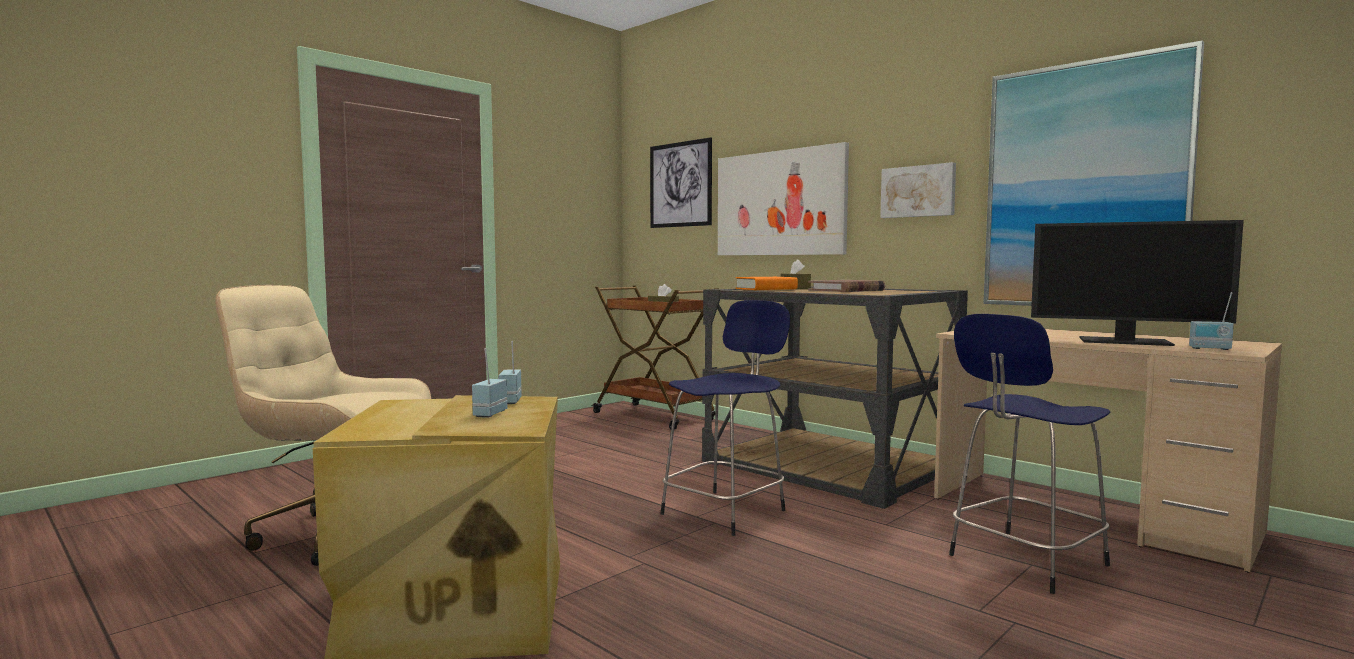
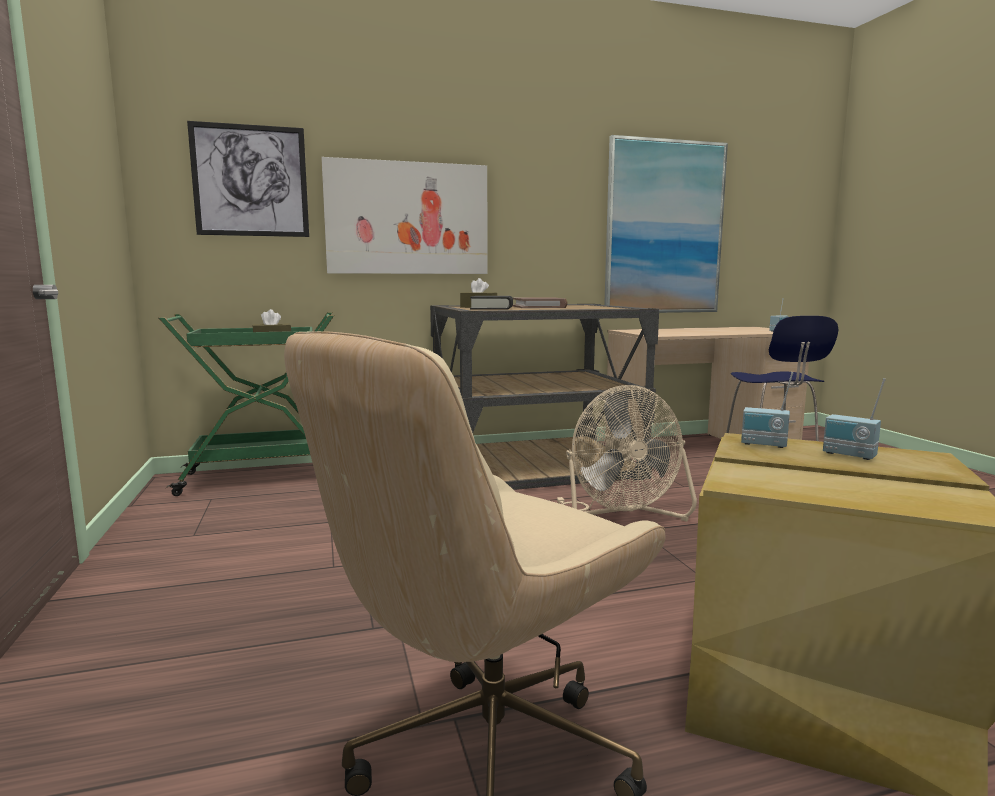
camera: 60 degrees left, 5 degrees up
brown cart [591,286,719,429] -> green cart [158,312,334,496]
blue stool [660,300,790,536] -> beige fan [557,385,697,522]
orange book [735,277,798,290] -> black book [470,296,513,310]
picture [880,162,956,218] -> none
monitor [1031,220,1244,346] -> none

